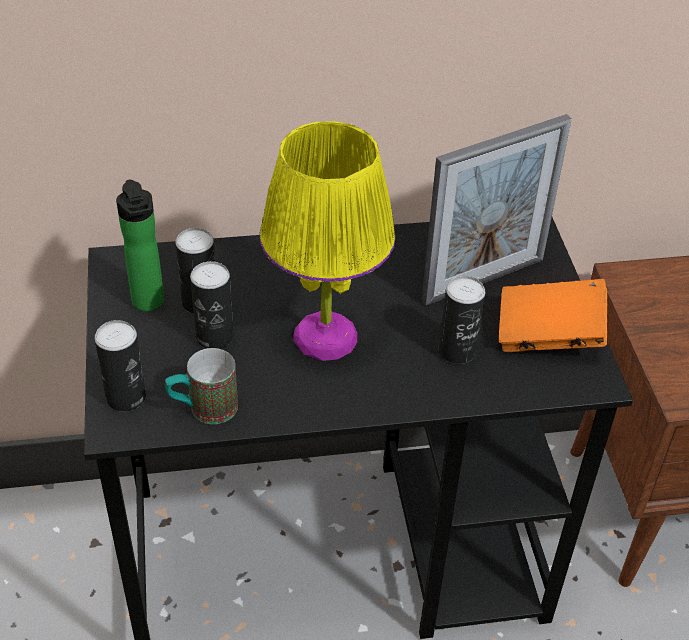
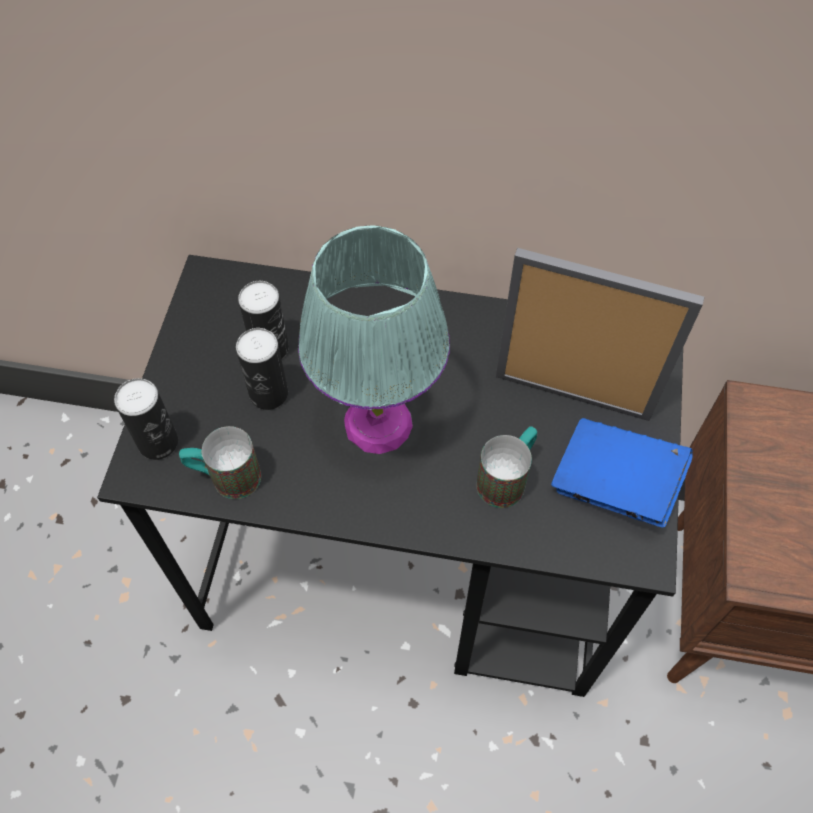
camera: 20 degrees right, 15 degrees up
bottle [116,179,164,312] -> none
yellow table lamp [260,121,396,361] -> turquoise table lamp [298,225,450,454]
picture frame [421,114,572,306] -> picture frame turned 150 degrees counterclockwise [496,248,704,421]
can [439,276,485,364] -> mug [476,426,537,508]
orange book [499,279,607,352] -> blue book [551,418,693,528]

